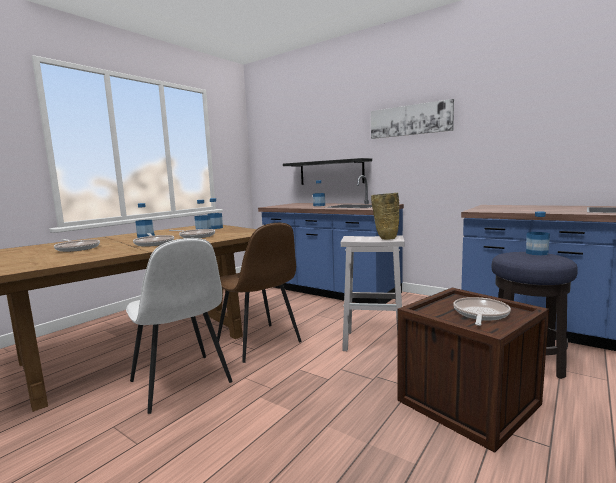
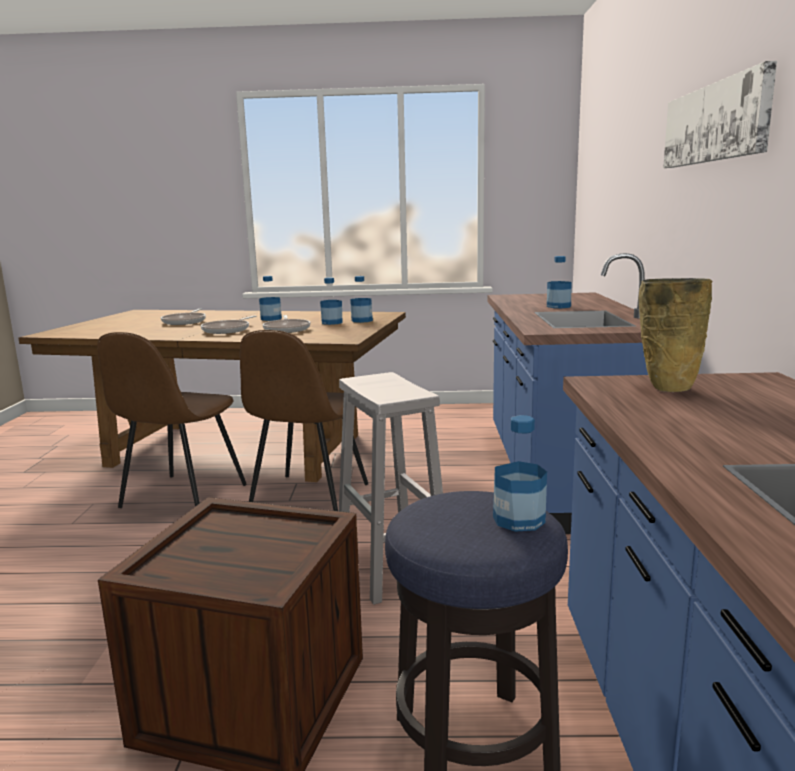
camera: 55 degrees right, 5 degrees up
white chair [126,238,232,414] -> brown chair [97,332,247,508]
black shelf [283,158,372,185] -> none
beige vase [371,193,399,240] -> beige vase moved to [639,278,712,392]
frying pan [453,297,511,326] -> none

